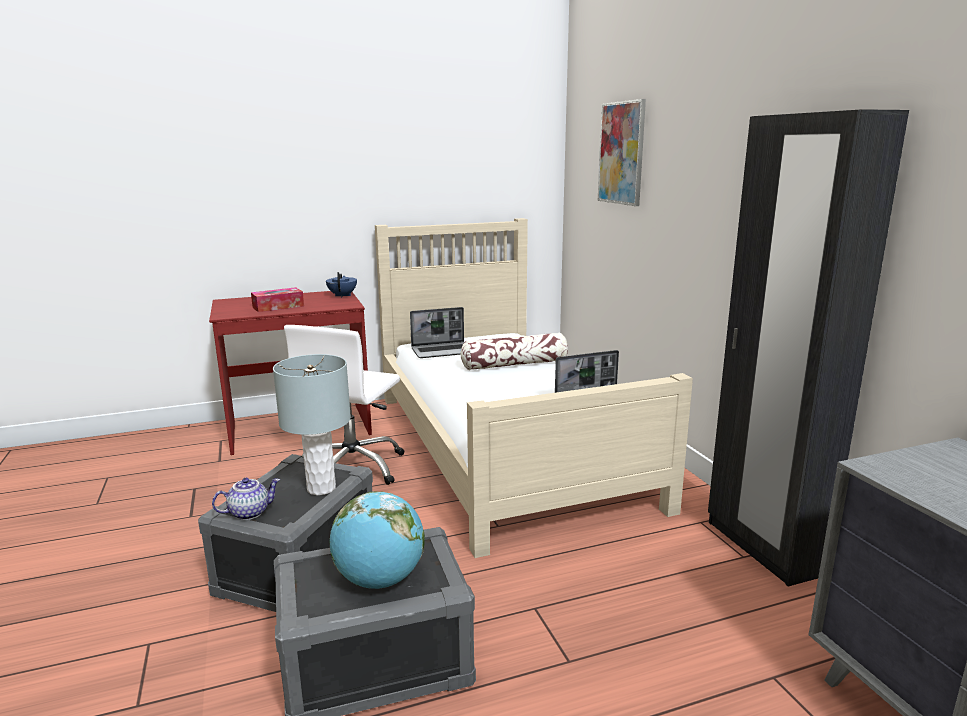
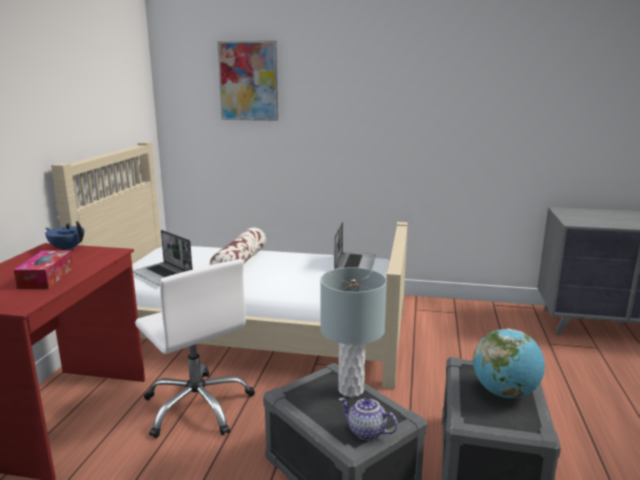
camera: 60 degrees left, 0 degrees up
teapot [212,478,280,520] -> teapot turned 60 degrees counterclockwise [339,397,398,440]
laptop [410,307,464,358] -> laptop turned 120 degrees clockwise [133,230,193,286]
black wardrobe [708,109,909,586] -> none

